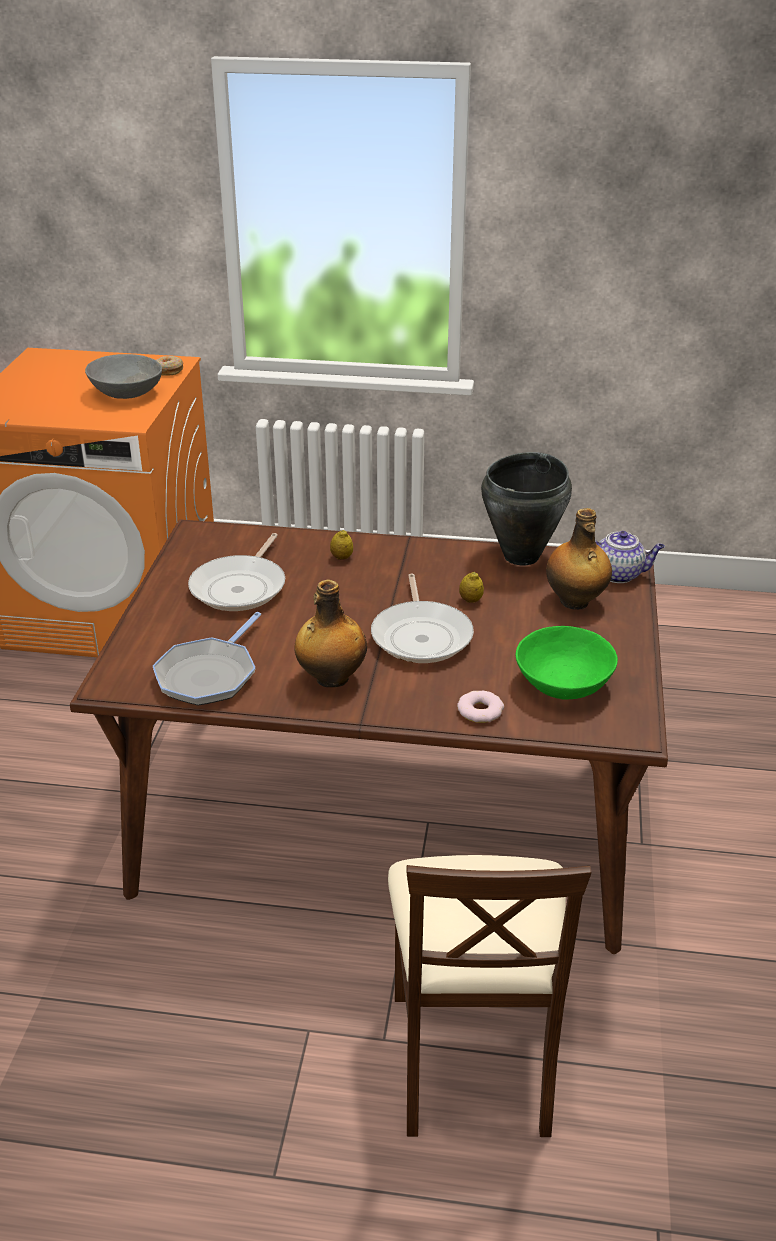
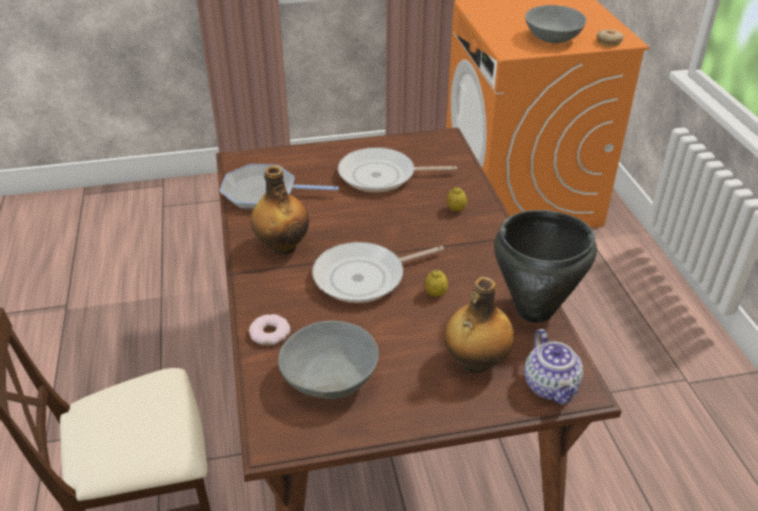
camera: 70 degrees right, 5 degrees up
green bowl [516,626,618,700] -> grey bowl [278,321,379,399]

